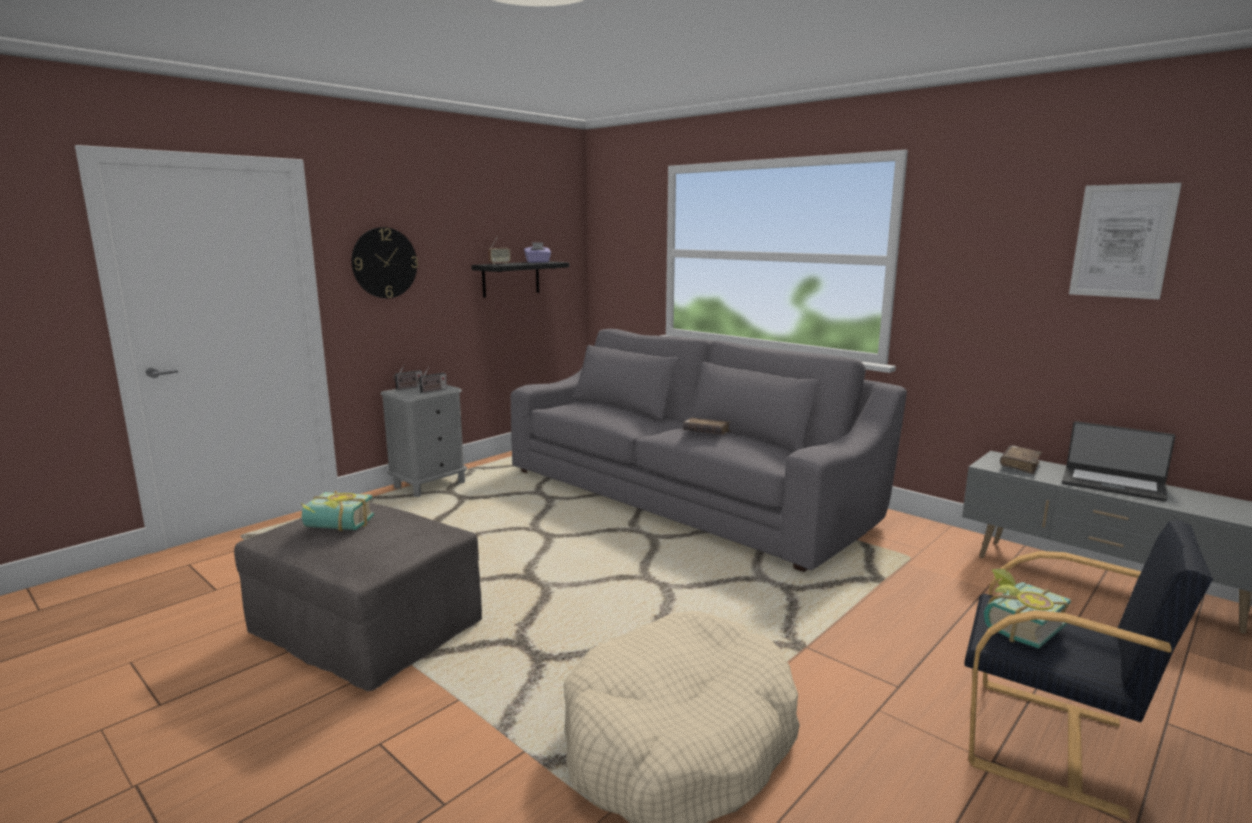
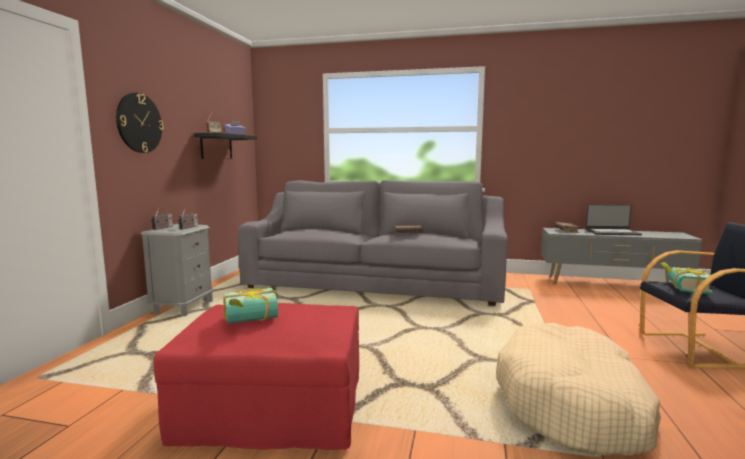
camera: 30 degrees left, 5 degrees down
grey ottoman [234,502,482,691] -> red ottoman [153,303,359,450]
picture [1069,183,1182,300] -> none

